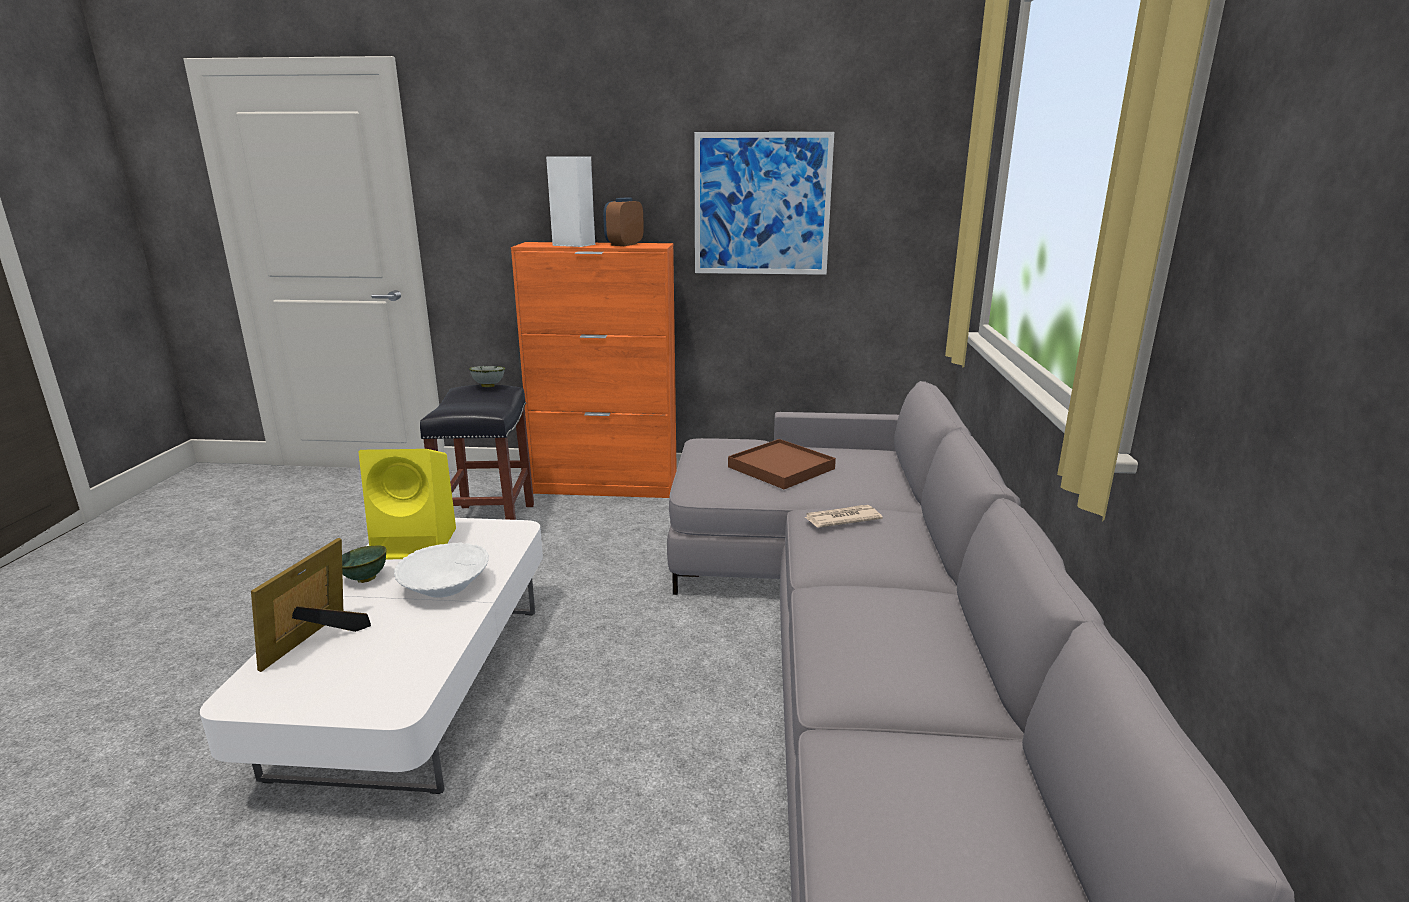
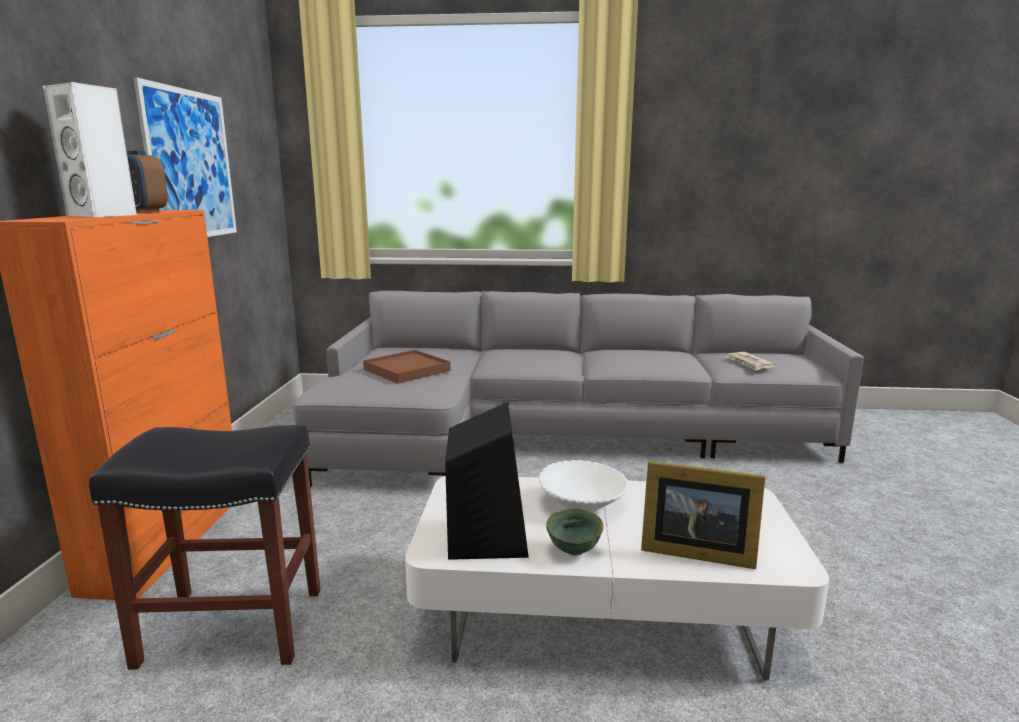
camera: 90 degrees left, 5 degrees down
yellow speaker [359,449,456,560] -> black speaker [445,402,529,560]
grey bowl [469,366,505,387] -> none
newspaper [804,505,883,528] -> newspaper moved to [725,352,776,371]

